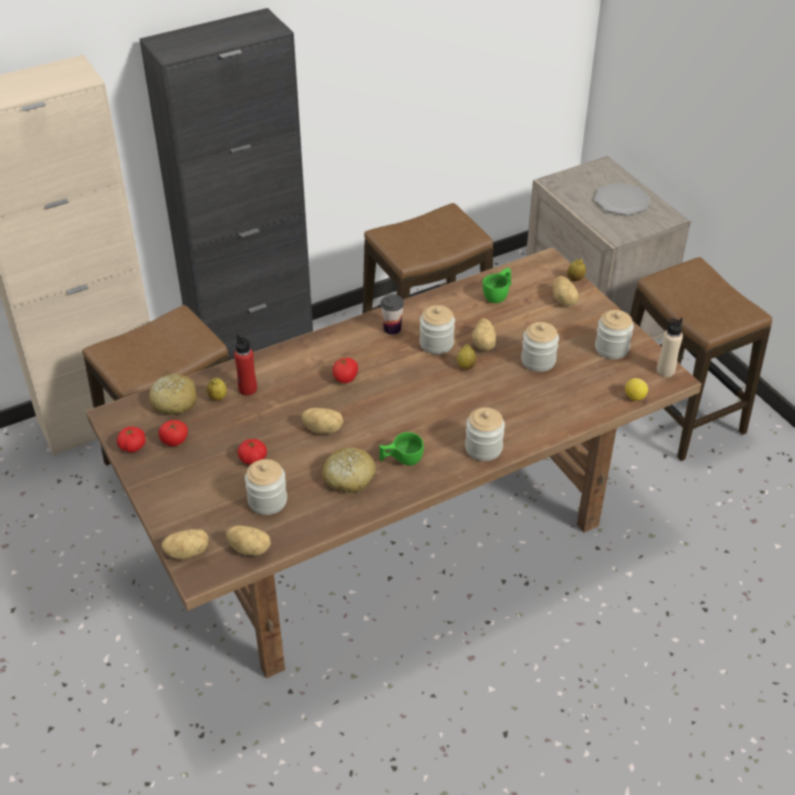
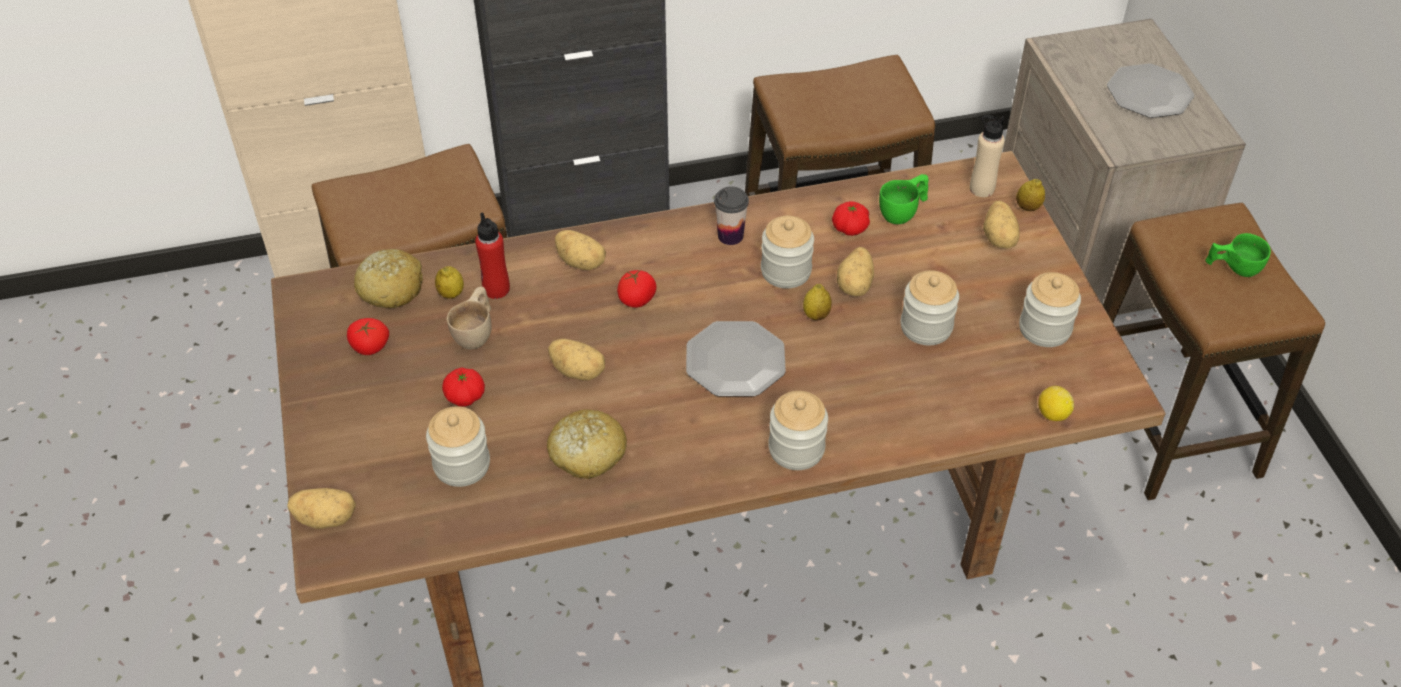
camera: 15 degrees right, 5 degrees up
tomato [116,426,146,452] -> tomato moved to [832,201,870,236]
potato [226,525,271,556] -> potato moved to [555,230,606,270]
green cup [379,432,424,466] -> green cup moved to [1206,233,1271,277]
beige bottle [657,318,683,377] -> beige bottle moved to [970,115,1005,197]
none -> beige cup [447,286,492,350]
none -> plate [686,321,786,396]

